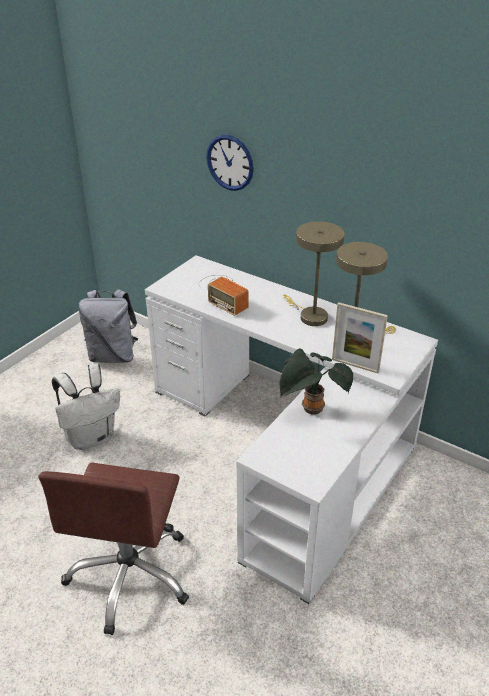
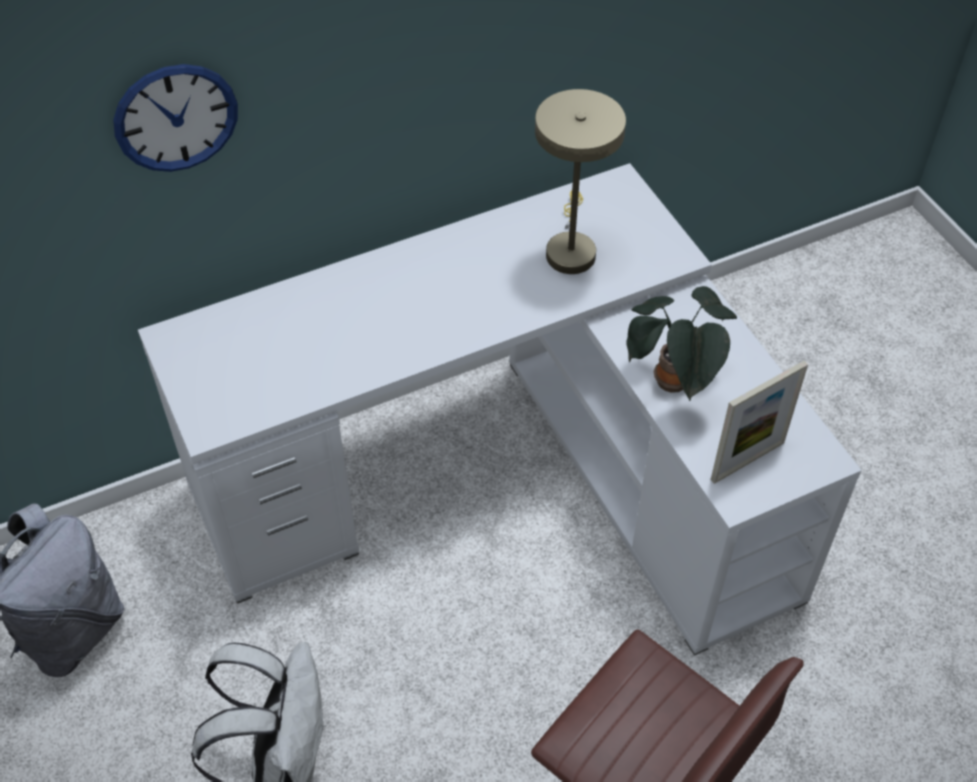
camera: 60 degrees left, 15 degrees up
radio [198,275,249,316] -> none
beige table lamp [283,221,345,326] -> none
picture frame [332,302,388,373] -> picture frame moved to [711,361,808,484]

